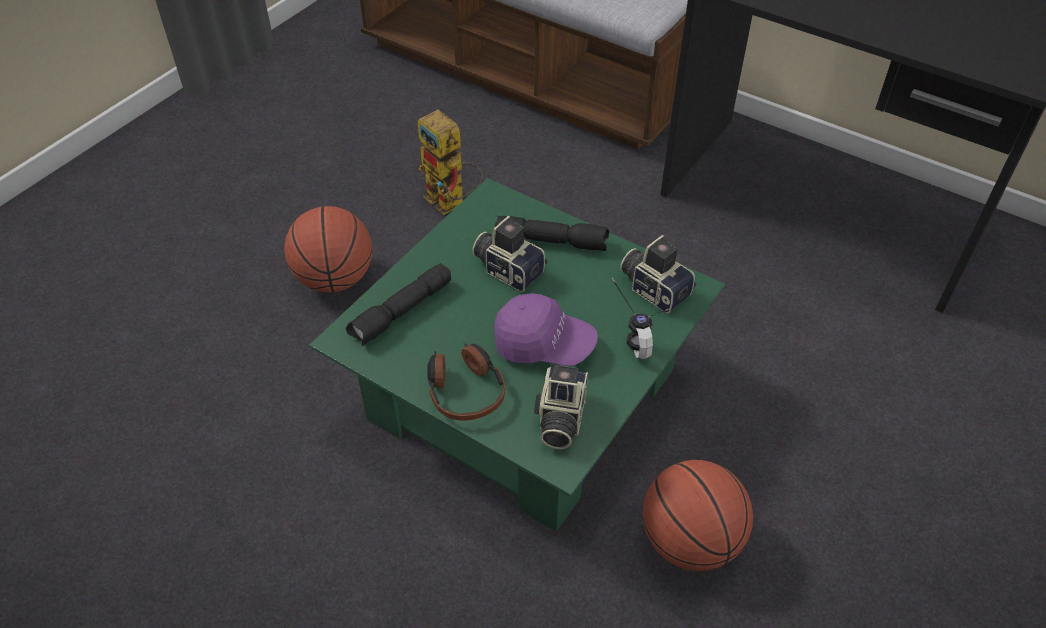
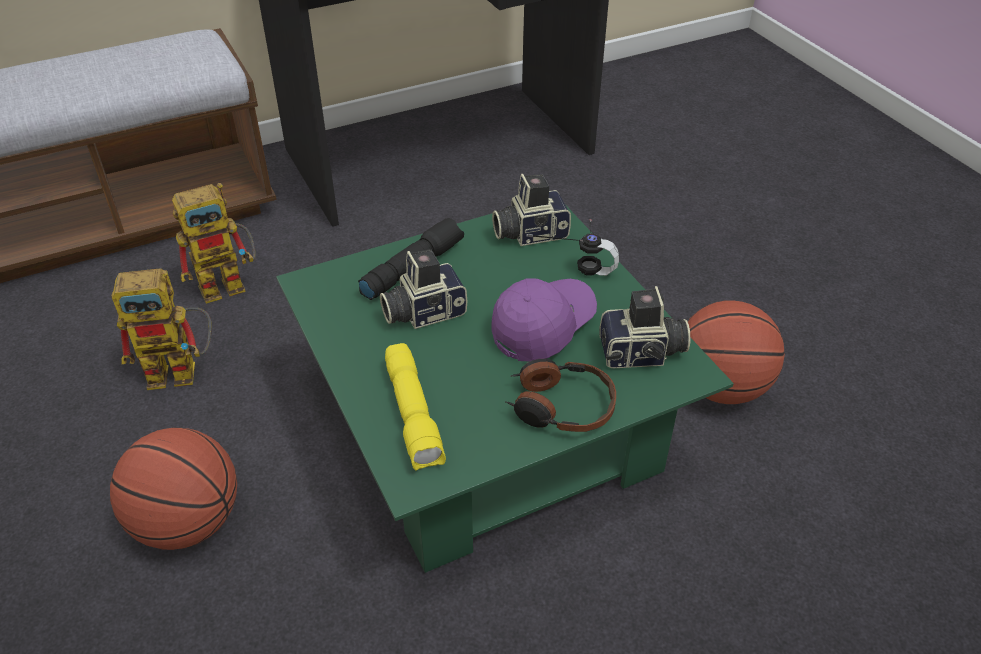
camera: 60 degrees left, 5 degrees down
black flashlight [346,263,451,346] -> yellow flashlight [385,343,446,471]
camera [534,365,588,449] -> camera turned 45 degrees counterclockwise [599,286,691,368]
none -> toy robot [172,183,256,304]

